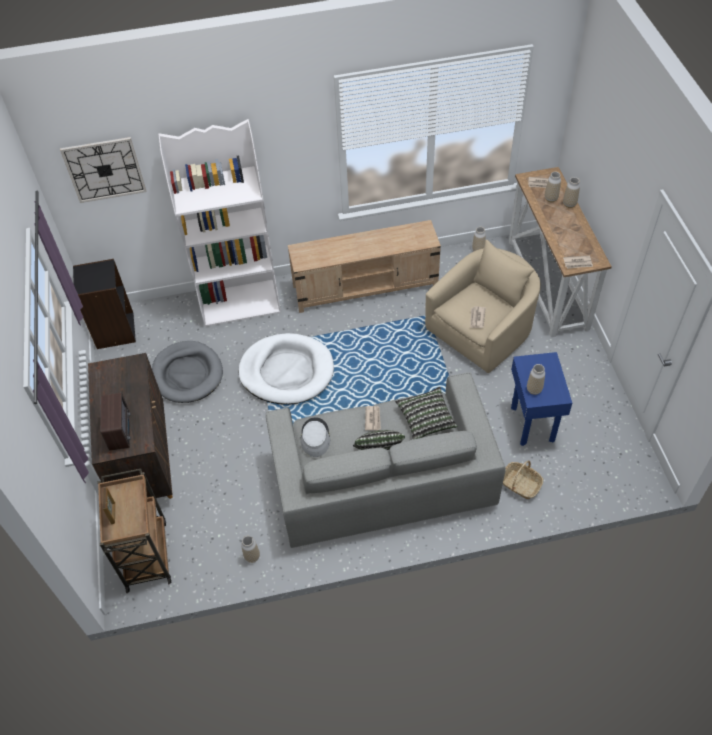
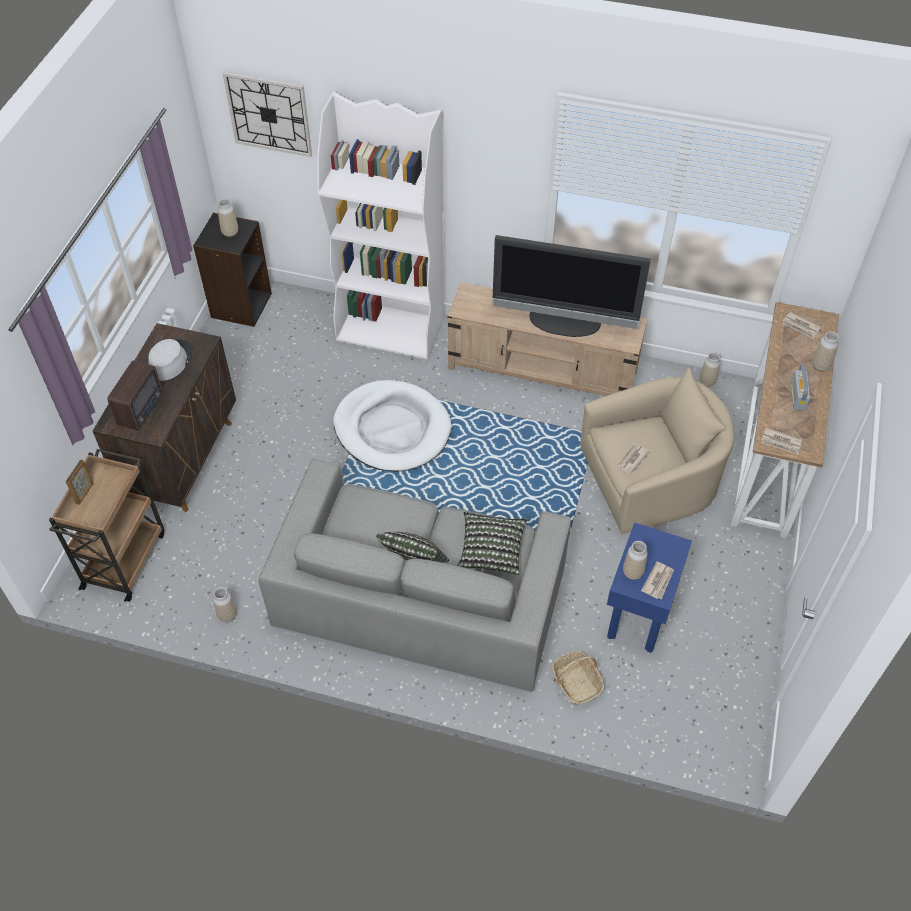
camera: 25 degrees right, 0 degrees up
grey dog bed [152,341,223,403] -> none
grey hat [300,417,330,457] -> grey hat moved to [148,339,193,381]
newspaper [365,406,381,431] -> newspaper moved to [641,562,674,599]
vase [545,172,561,202] -> vase moved to [218,199,238,237]
none -> television [492,235,651,337]
none -> radio [791,365,810,411]

